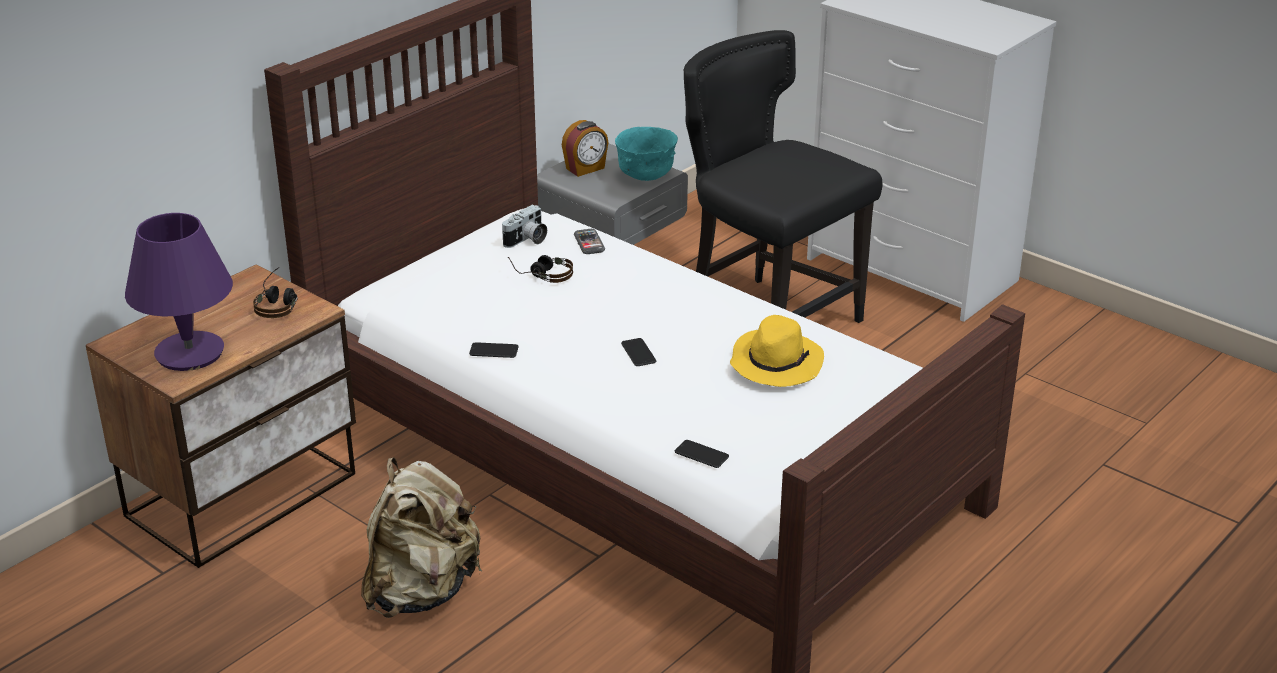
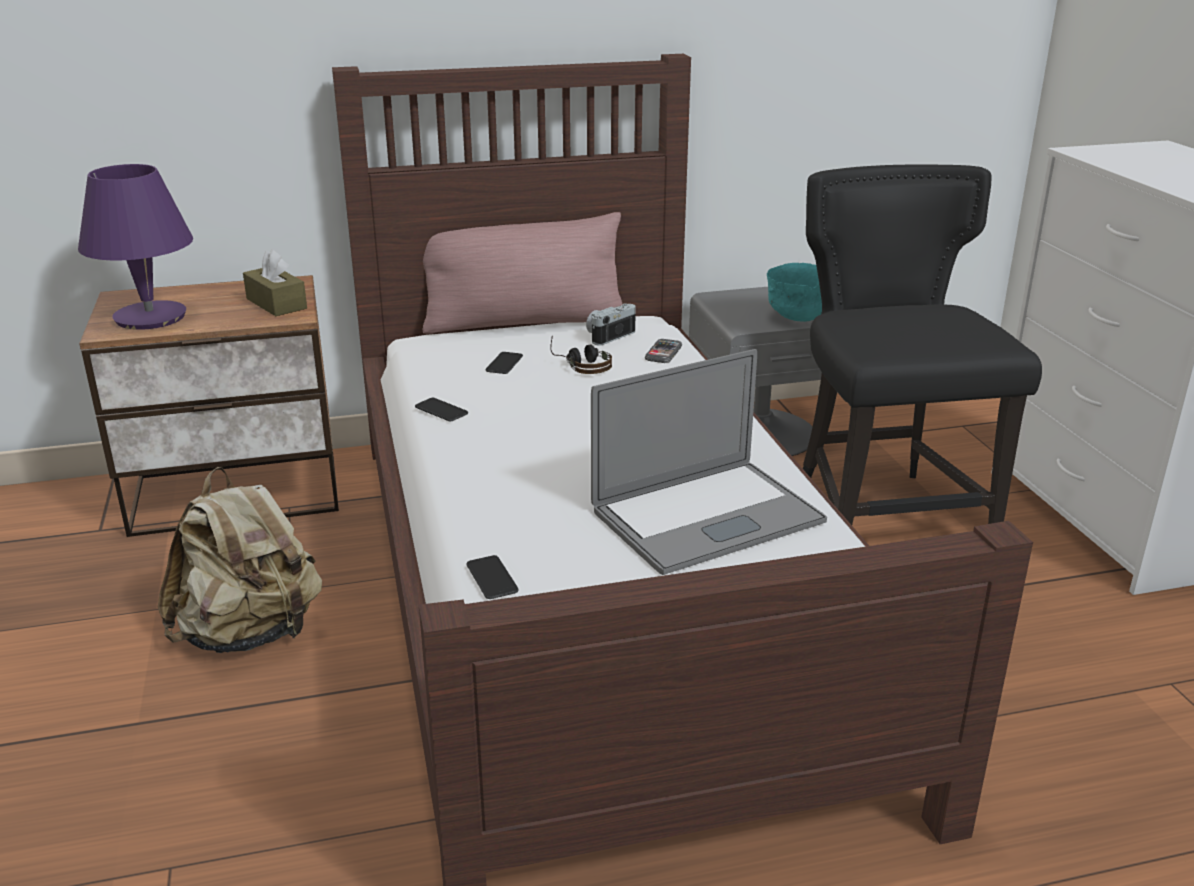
camera: 35 degrees right, 5 degrees down
headphones [253,268,298,318] -> brown tissue box [243,249,307,316]
camera [502,205,547,248] -> camera turned 150 degrees clockwise [586,303,636,346]
alarm clock [562,120,609,177] -> none
phone [621,338,656,366] -> phone moved to [485,352,523,374]
yellow hat [730,315,824,387] -> laptop [591,349,827,575]
none -> pink pillow [422,212,622,334]

